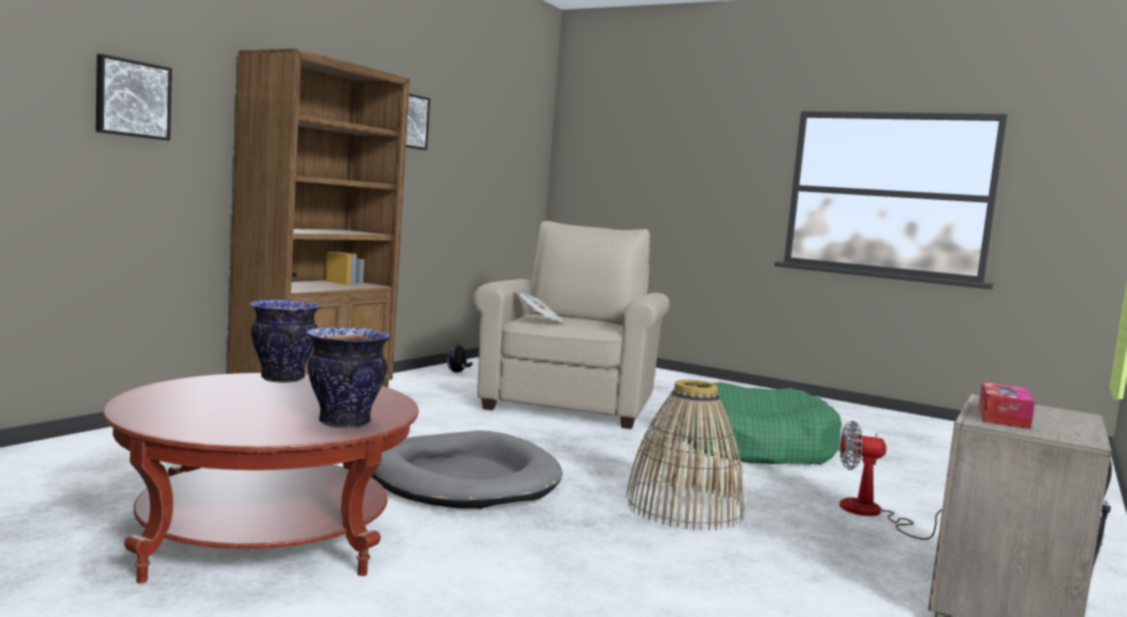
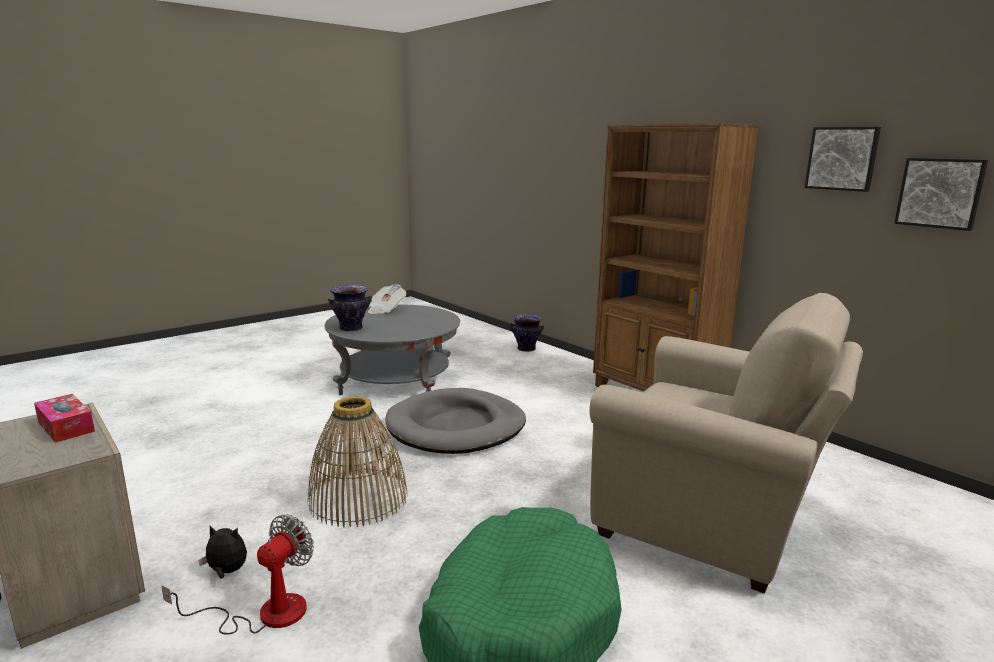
camera: 110 degrees right, 10 degrees up
picture [96,54,172,140] -> picture moved to [894,158,988,231]
red coffee table [103,373,419,584] -> grey coffee table [324,305,460,395]
vase [249,300,321,383] -> vase moved to [510,314,544,352]
plush toy [447,342,472,372] -> plush toy moved to [198,526,247,579]
newspaper [516,289,564,325] -> newspaper moved to [368,284,406,314]

